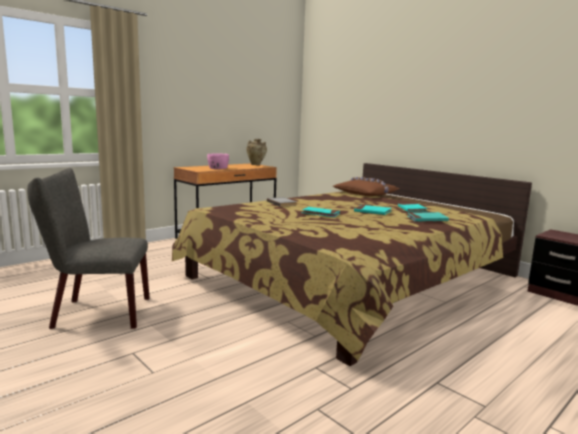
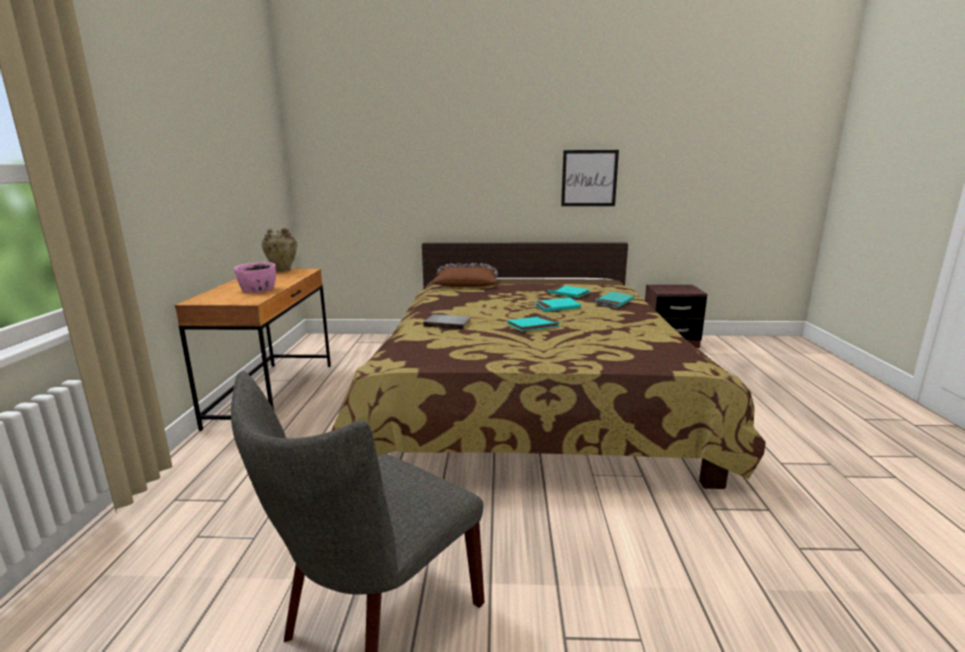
camera: 45 degrees left, 5 degrees up
none -> picture [561,150,619,206]

